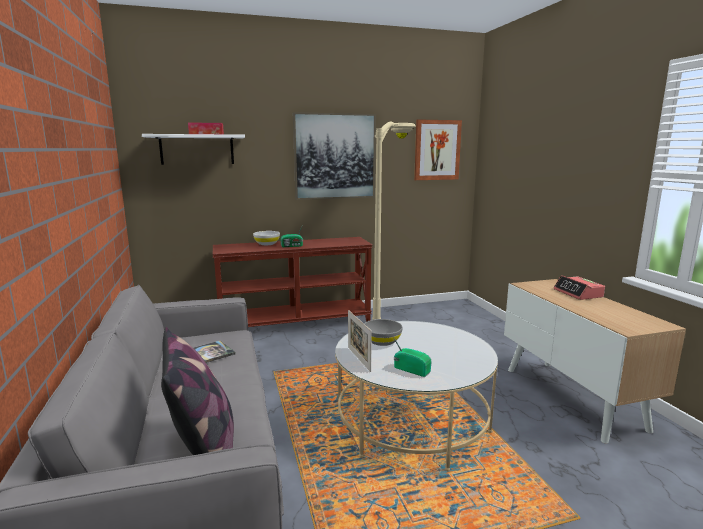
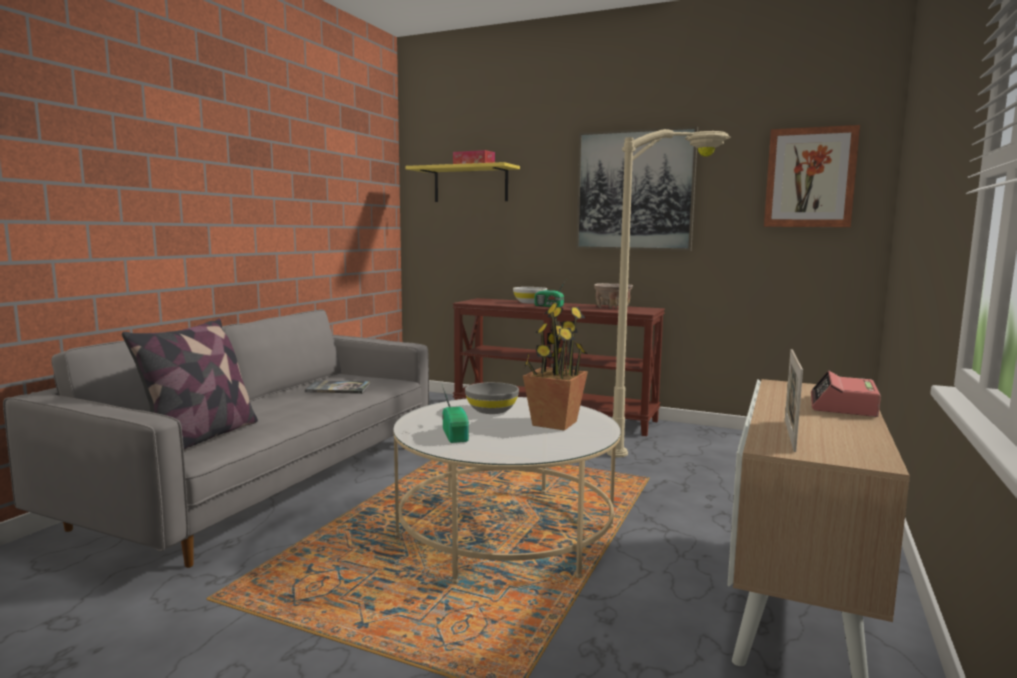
camera: 40 degrees right, 5 degrees down
white shelf [142,134,245,165] -> yellow shelf [405,162,520,202]
picture frame [348,310,372,372] -> picture frame moved to [785,349,803,452]
none -> potted plant [523,303,588,430]
none -> beige bowl [594,283,633,309]

